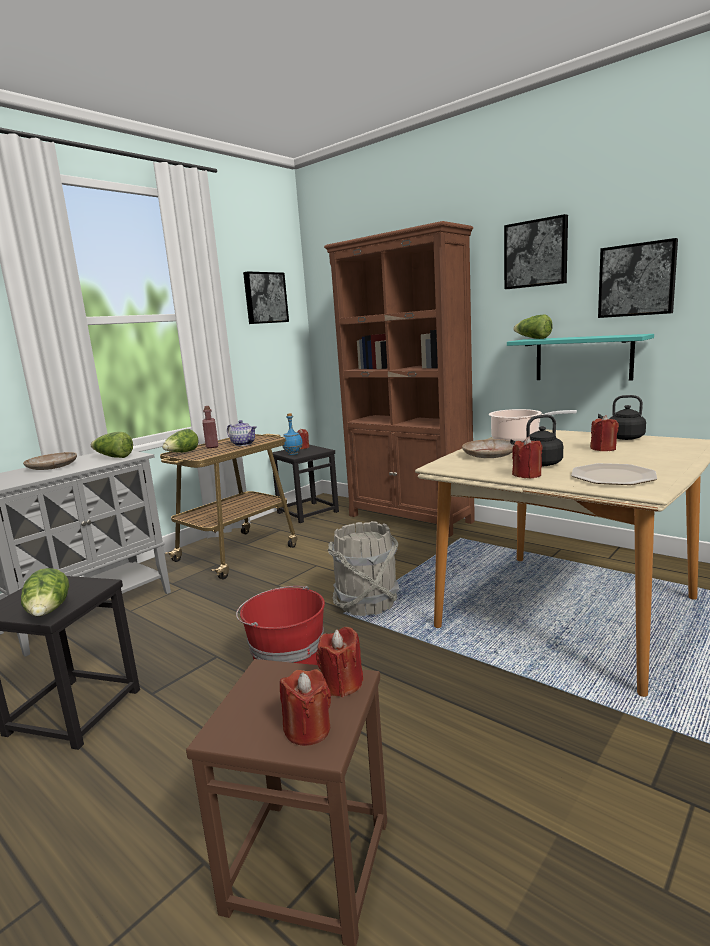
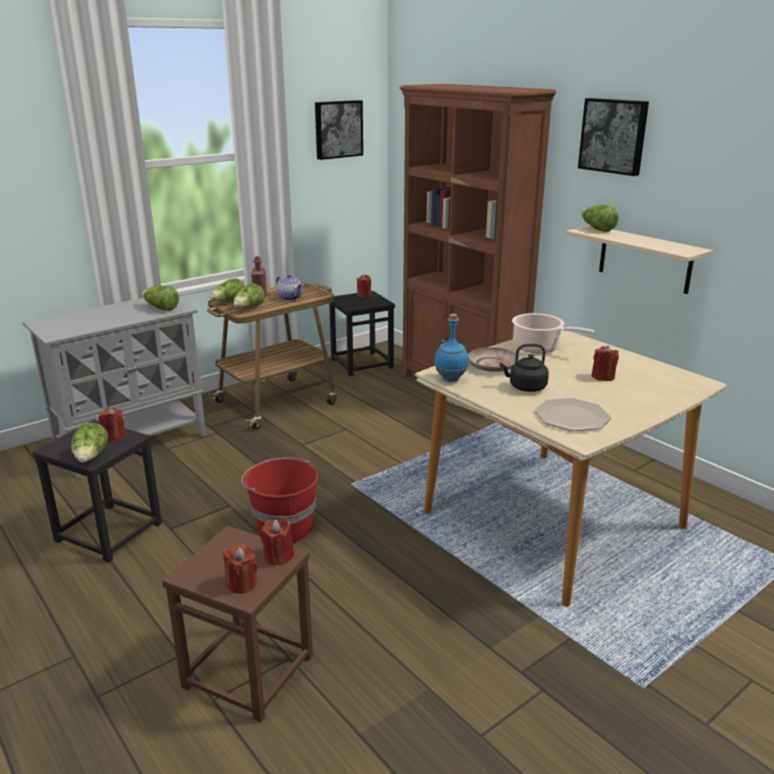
camera: 10 degrees right, 10 degrees up
beige plate [23,452,77,470] -> none
blue bottle [282,413,303,455] -> blue bottle moved to [434,314,469,382]
grey bucket [328,521,400,616] -> none
turquoise shelf [507,334,654,381] -> beige shelf [566,225,713,294]
red candle [512,436,543,479] -> red candle moved to [99,407,126,442]
picture [598,238,678,318] -> none
black kettle [598,395,646,440] -> none
none -> lettuce [233,283,265,308]

